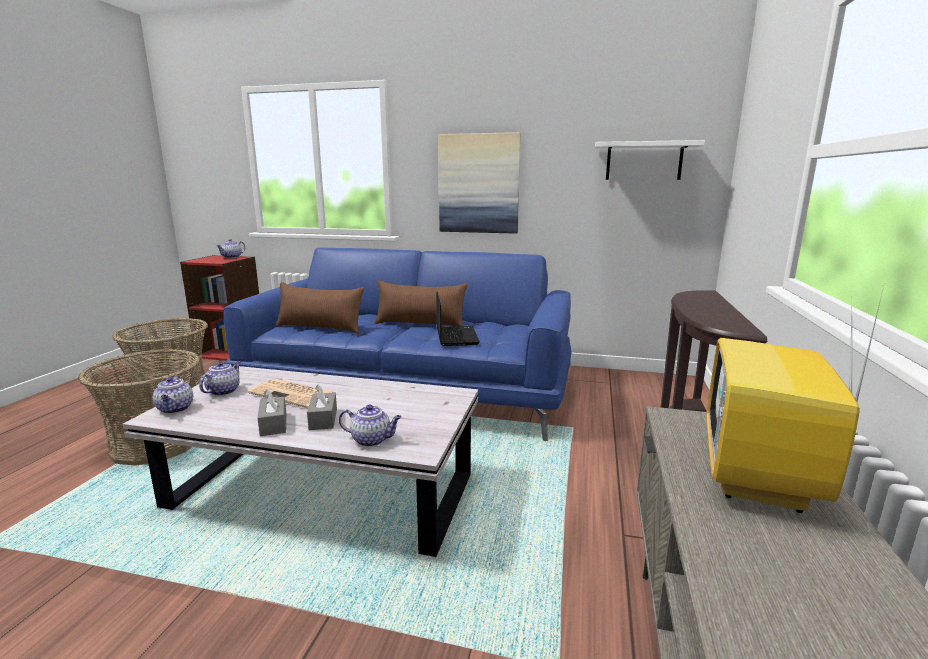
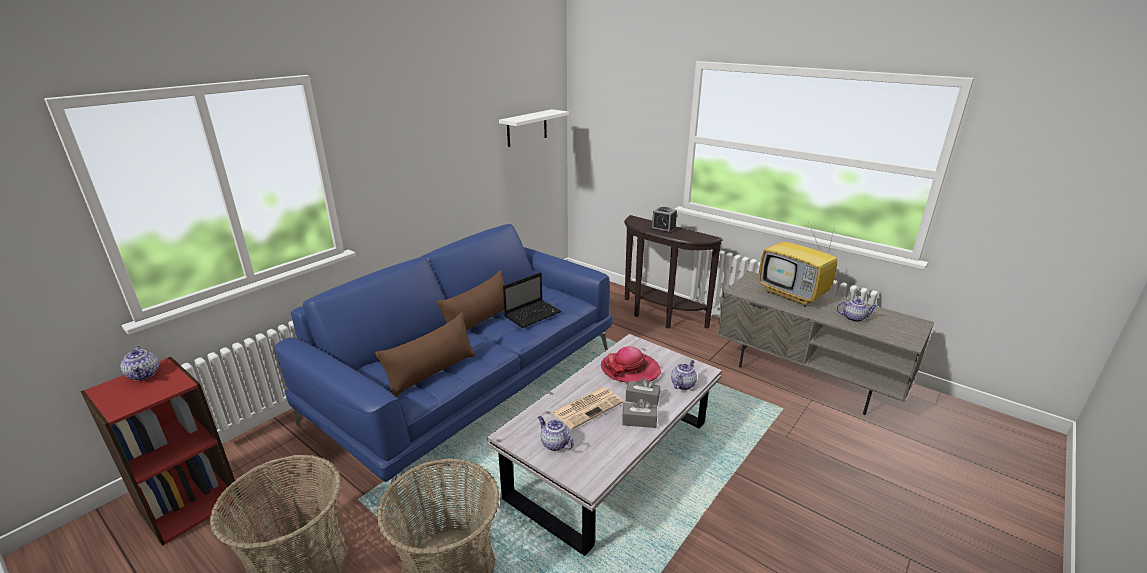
camera: 65 degrees left, 10 degrees up
teapot [153,375,193,414] -> teapot moved to [836,299,877,322]
laptop [436,291,480,346] -> laptop turned 120 degrees clockwise [503,272,561,328]
picture [438,132,521,234] -> none
none -> hat [601,346,661,383]
none -> alarm clock [651,207,677,234]

